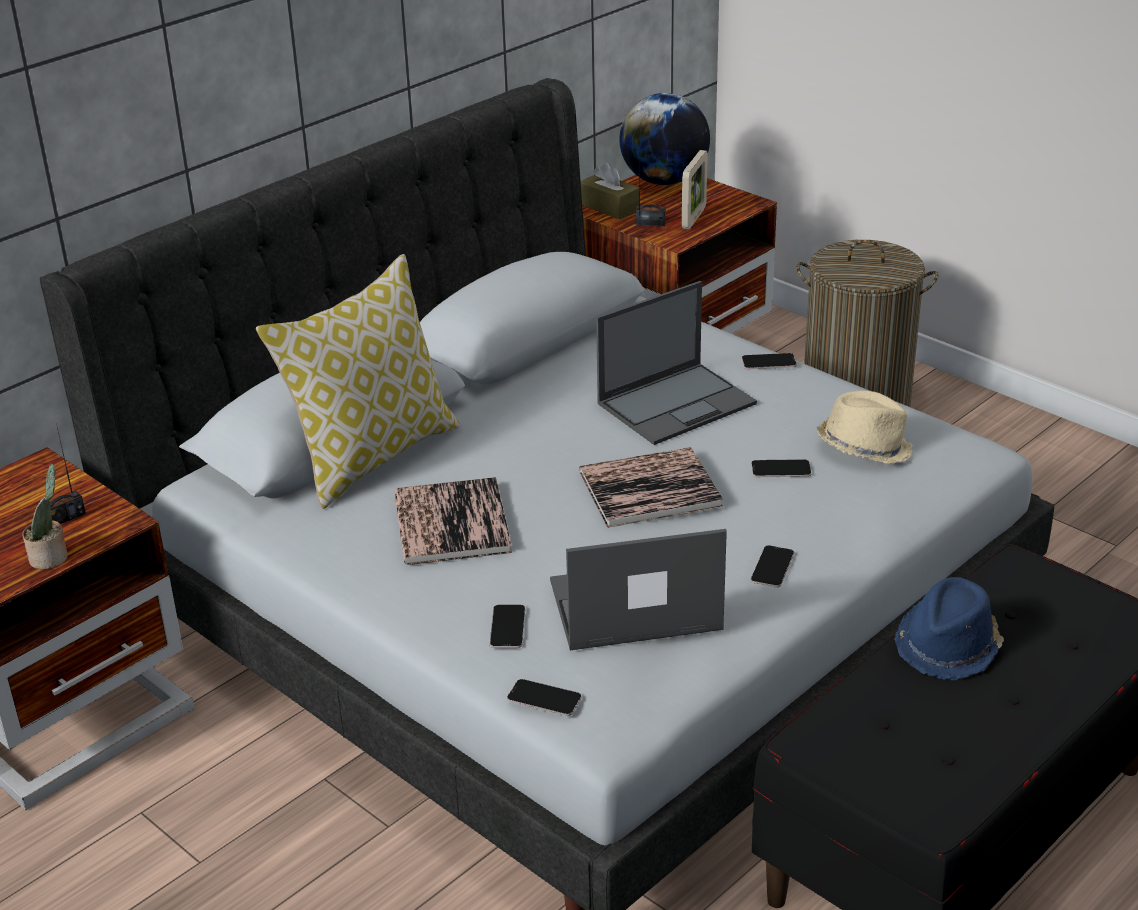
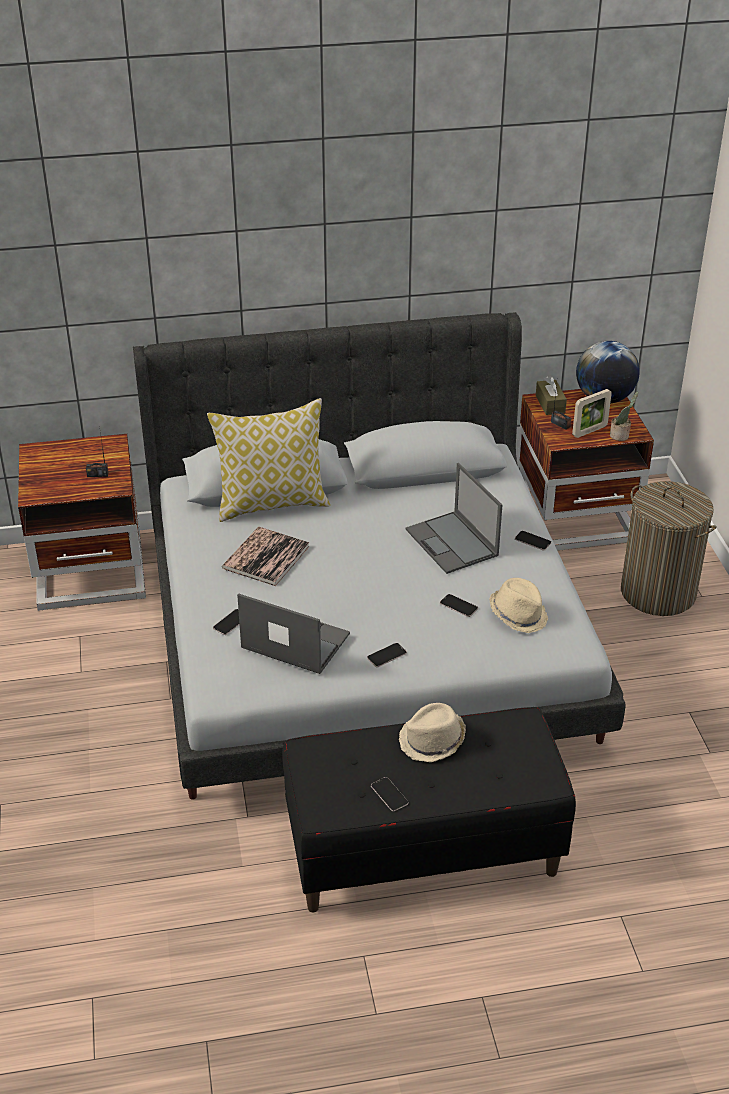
camera: 35 degrees right, 5 degrees up
potted plant [22,464,68,570] -> potted plant moved to [610,392,638,441]
phone [507,679,582,716] -> phone moved to [371,777,409,811]
book [579,447,724,528] -> none
laptop [596,281,757,445] -> laptop turned 60 degrees clockwise [405,463,502,574]
blue hat [894,577,1004,680] -> beige hat [399,703,466,762]

